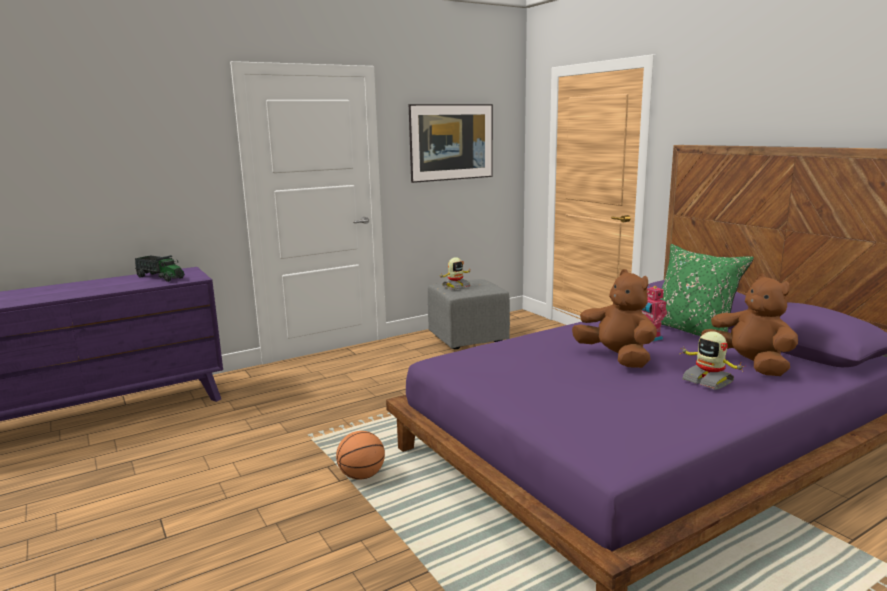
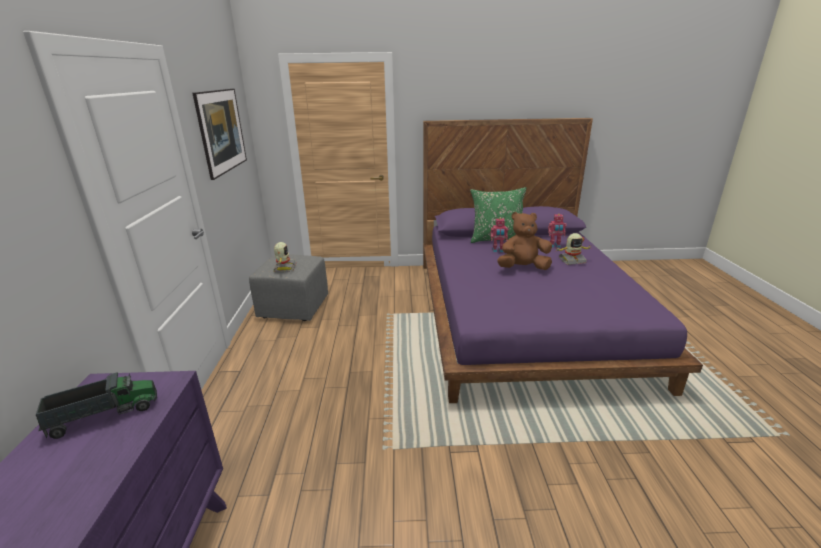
camera: 60 degrees left, 10 degrees up
basketball [336,431,385,480] -> none
brown plush toy [701,274,798,376] -> toy robot [548,214,566,248]

